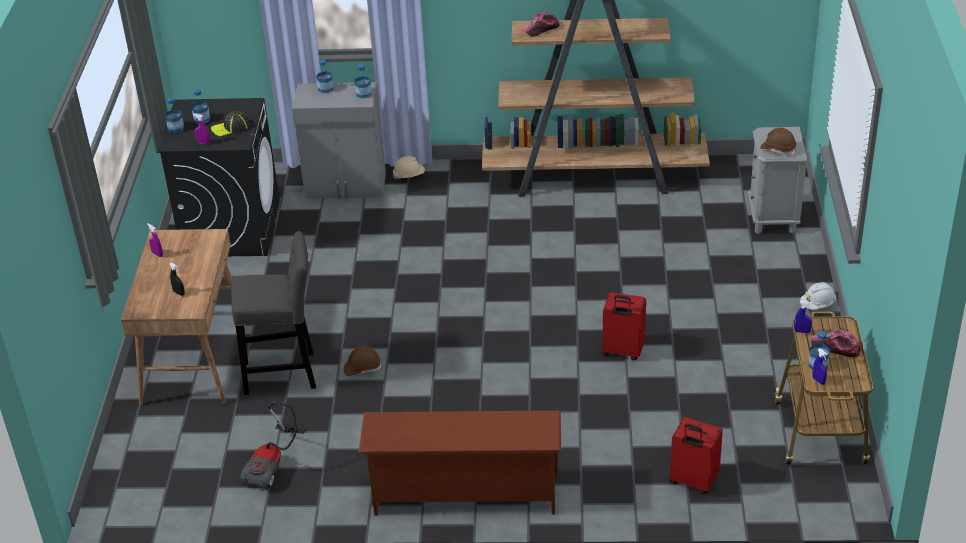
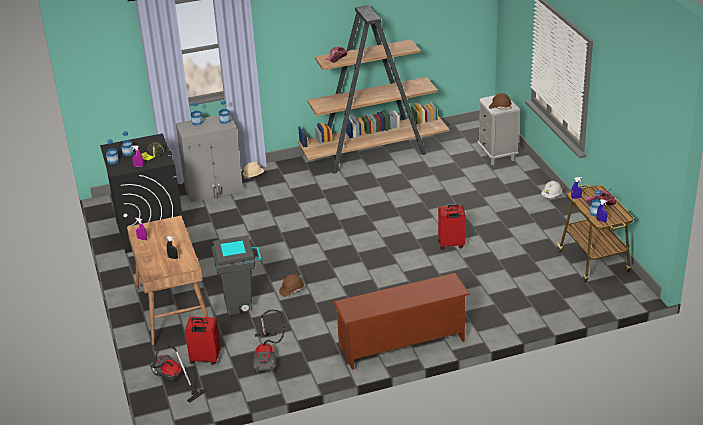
camera: 20 degrees left, 5 degrees down
grey stool [231,231,316,395] -> grey trash can [212,235,261,316]
red suitcase [670,417,723,494] -> red suitcase moved to [185,316,221,365]
none -> vacuum cleaner [150,345,207,403]

